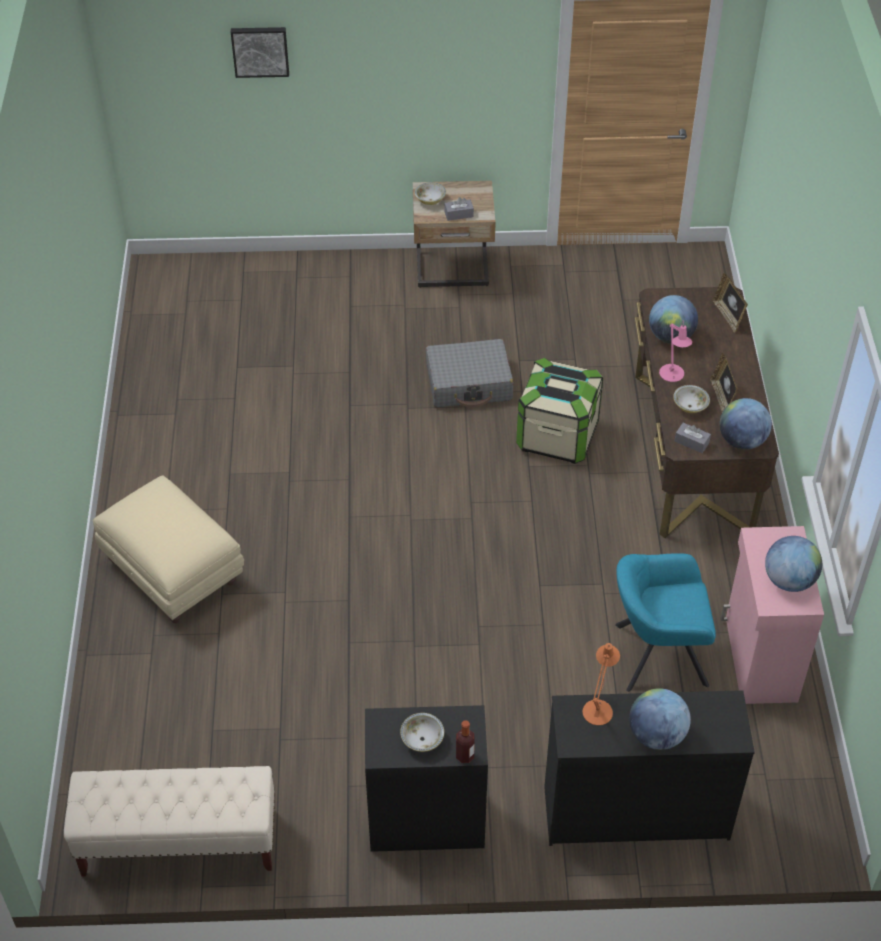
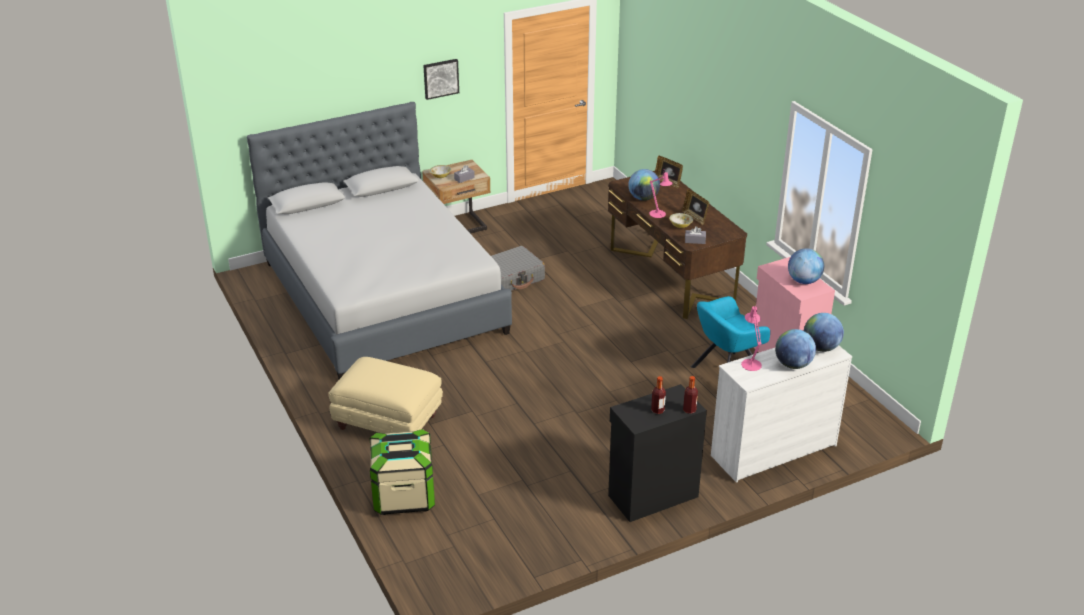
camera: 25 degrees left, 15 degrees down
beige bench [64,766,275,876] -> none
picture [231,27,289,78] -> picture moved to [423,59,459,100]
bowl [400,713,444,752] -> bottle [651,376,666,414]
storage box [516,358,603,464] -> storage box moved to [370,429,435,515]
black dresser [544,690,755,846] -> white dresser [711,345,852,483]
orange table lamp [582,643,620,725] -> pink table lamp [741,306,762,371]
globe [720,398,772,450] -> globe moved to [804,313,844,352]
none -> grey bed [247,102,512,379]

